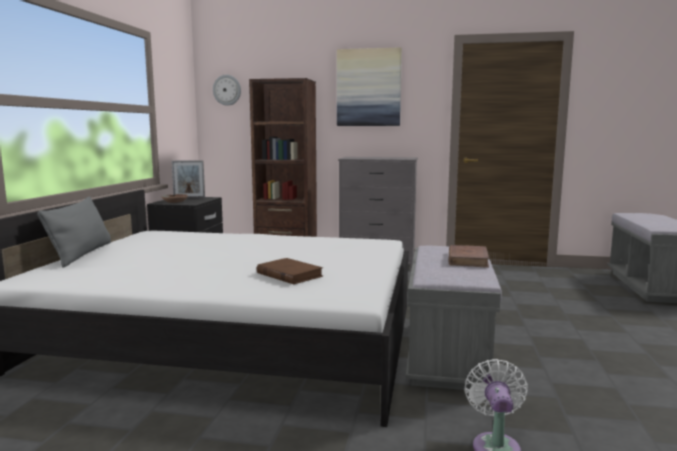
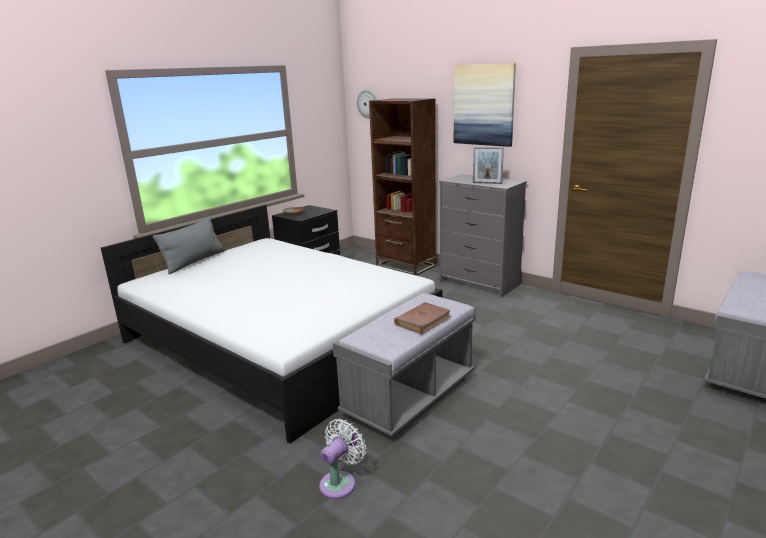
camera: 30 degrees right, 10 degrees up
picture frame [171,160,205,198] -> picture frame moved to [473,147,504,184]
brown book [257,258,323,284] -> none

